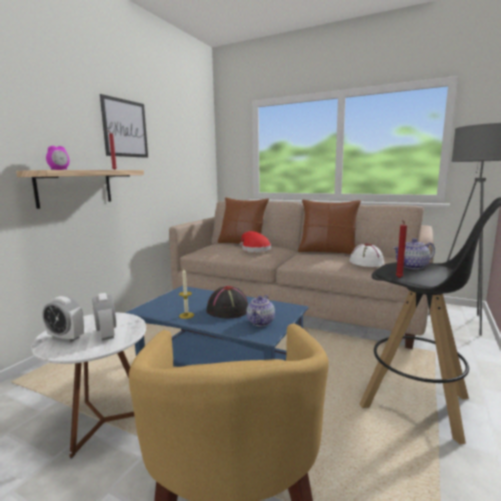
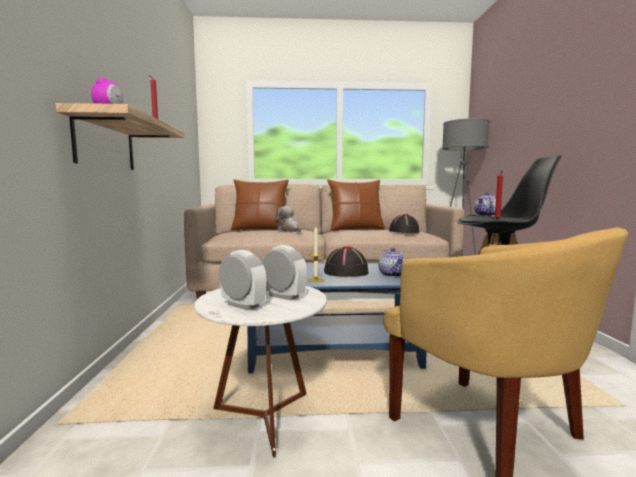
camera: 30 degrees left, 5 degrees down
alarm clock [42,296,84,343] -> alarm clock turned 135 degrees counterclockwise [219,250,266,310]
picture [100,94,148,158] -> none
red hat [240,231,271,252] -> plush toy [275,206,301,232]
white hat [350,243,384,267] -> black hat [389,214,419,233]

